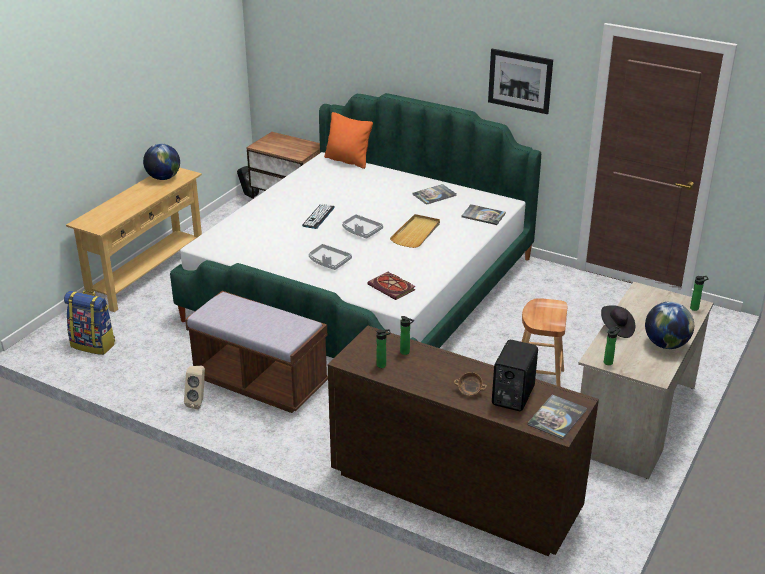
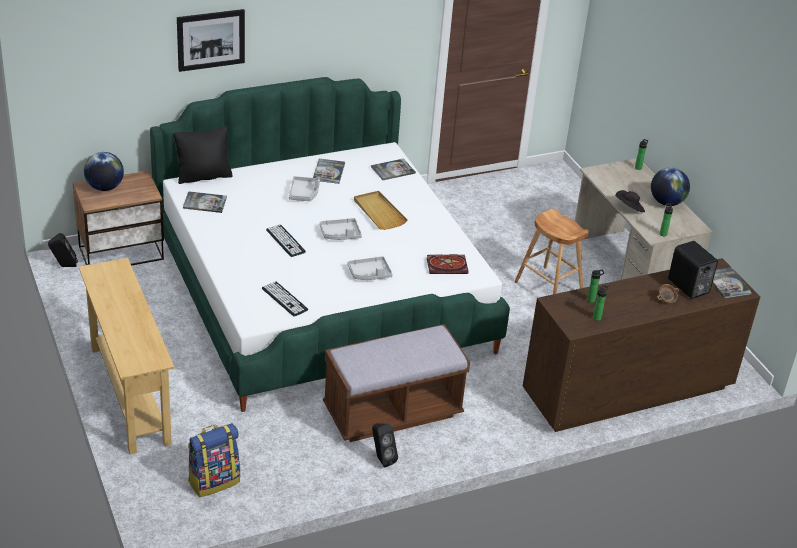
camera: 55 degrees left, 5 degrees up
globe [143,144,180,180] -> globe moved to [84,152,124,191]
beige speaker [184,366,205,409] -> black speaker [372,423,398,468]
orange pillow [324,112,373,169] -> black pillow [174,126,233,184]
picture [488,49,553,114] -> picture moved to [177,9,245,72]
none -> book [183,191,227,213]
none -> keyboard [262,282,308,317]
none -> grey tray [289,176,320,201]

